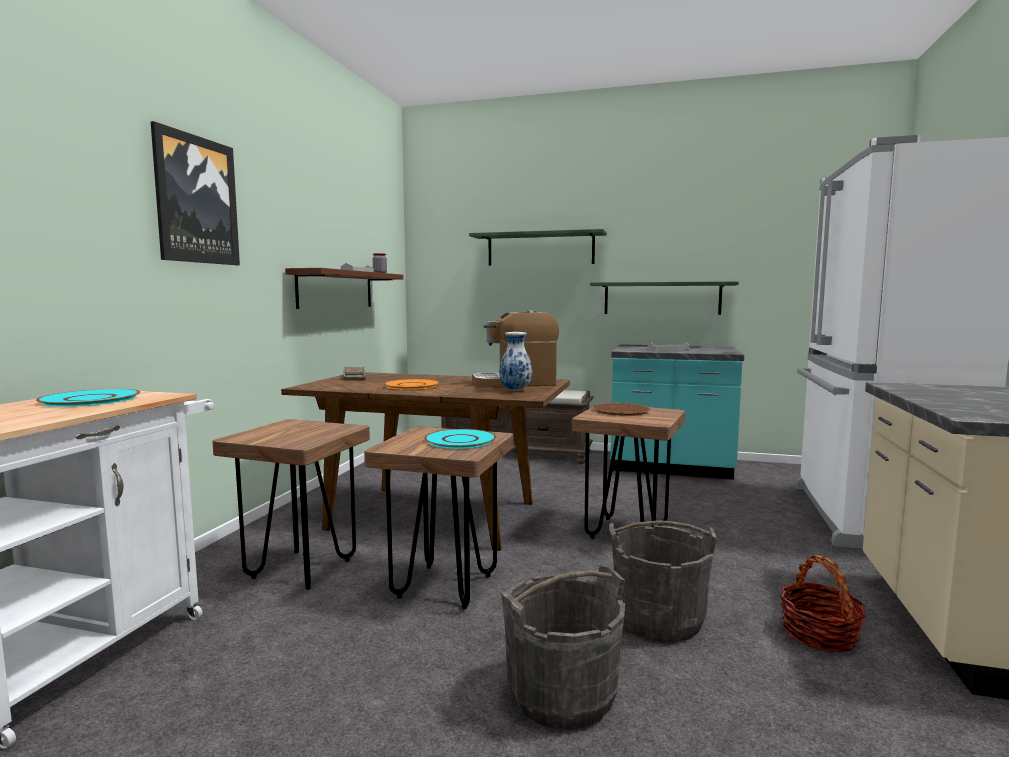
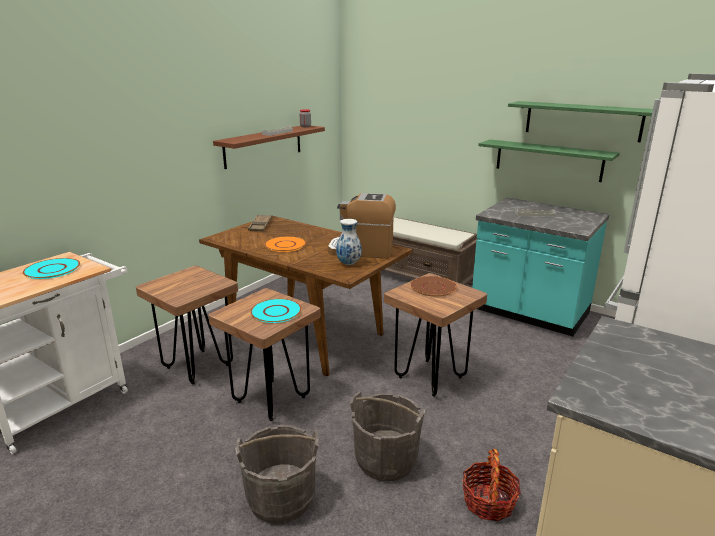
camera: 20 degrees right, 15 degrees up
picture [151,121,240,265] -> none
green shelf [469,229,607,265] -> green shelf moved to [508,101,657,142]

